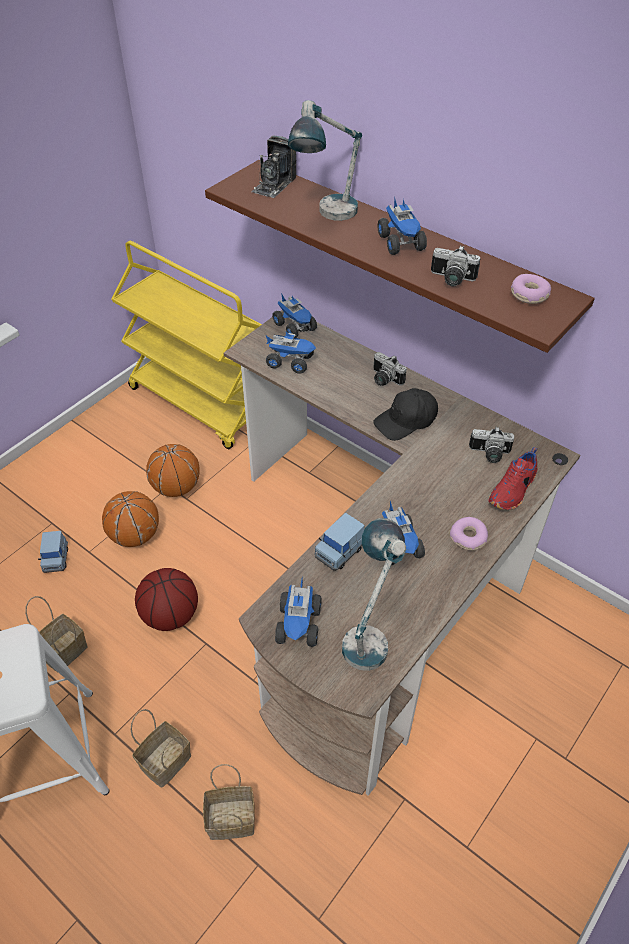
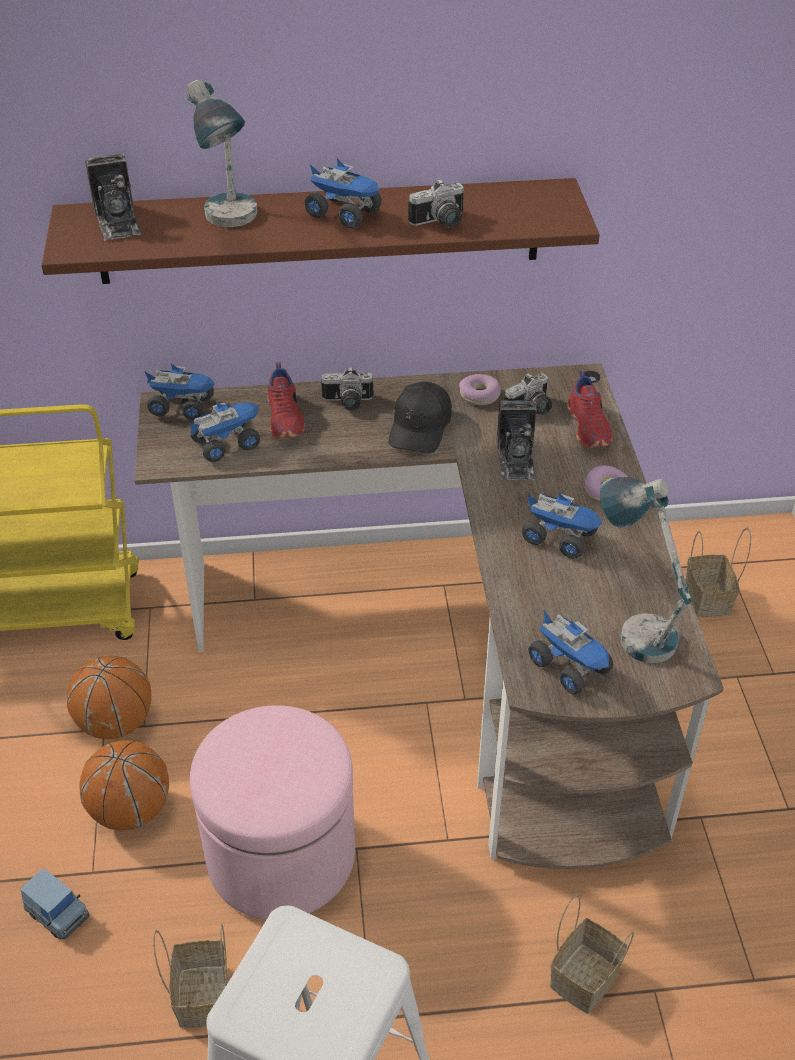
camera: 45 degrees left, 5 degrees down
basket [130,709,191,788] -> basket moved to [685,528,751,617]
basketball [135,568,198,631] -> pink ottoman [190,705,355,920]
blue toy car [314,513,365,571] -> none
donut [511,274,551,304] -> donut moved to [459,374,501,405]
none -> red shoe [267,362,305,439]
none -> camera [497,400,537,480]

